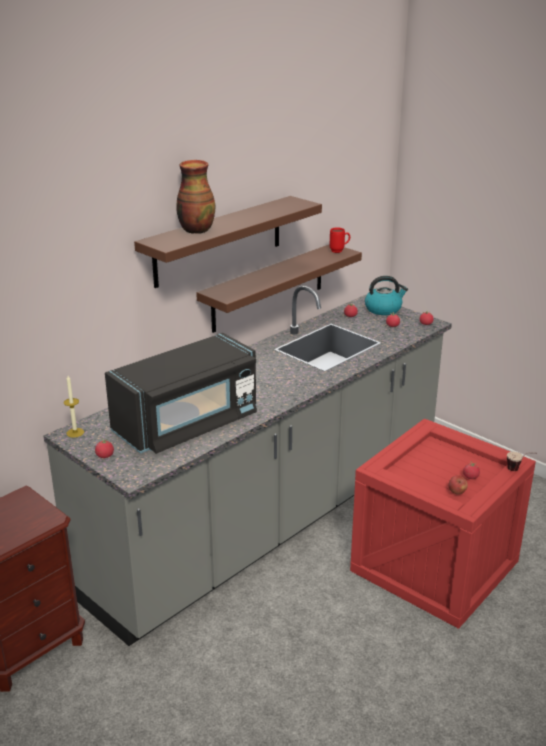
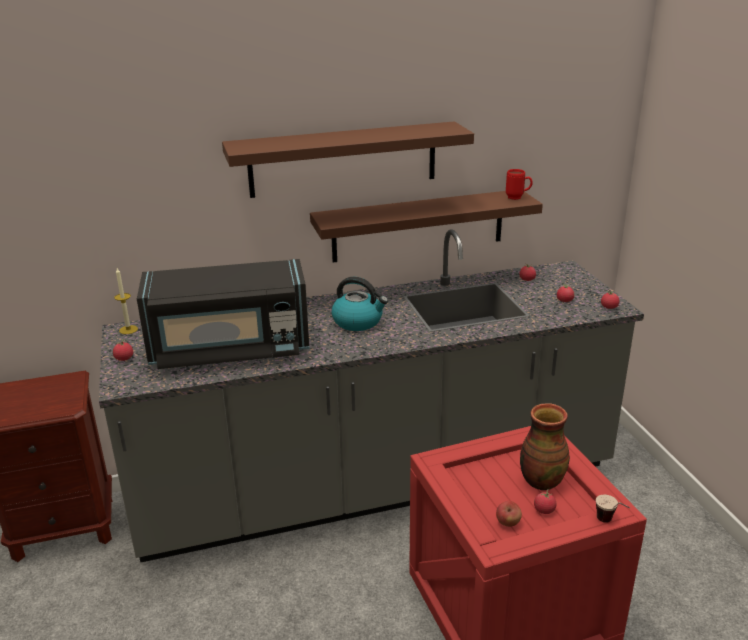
camera: 30 degrees right, 0 degrees up
vase [176,160,215,234] -> vase moved to [520,403,570,490]
kettle [365,276,408,315] -> kettle moved to [332,277,388,331]

